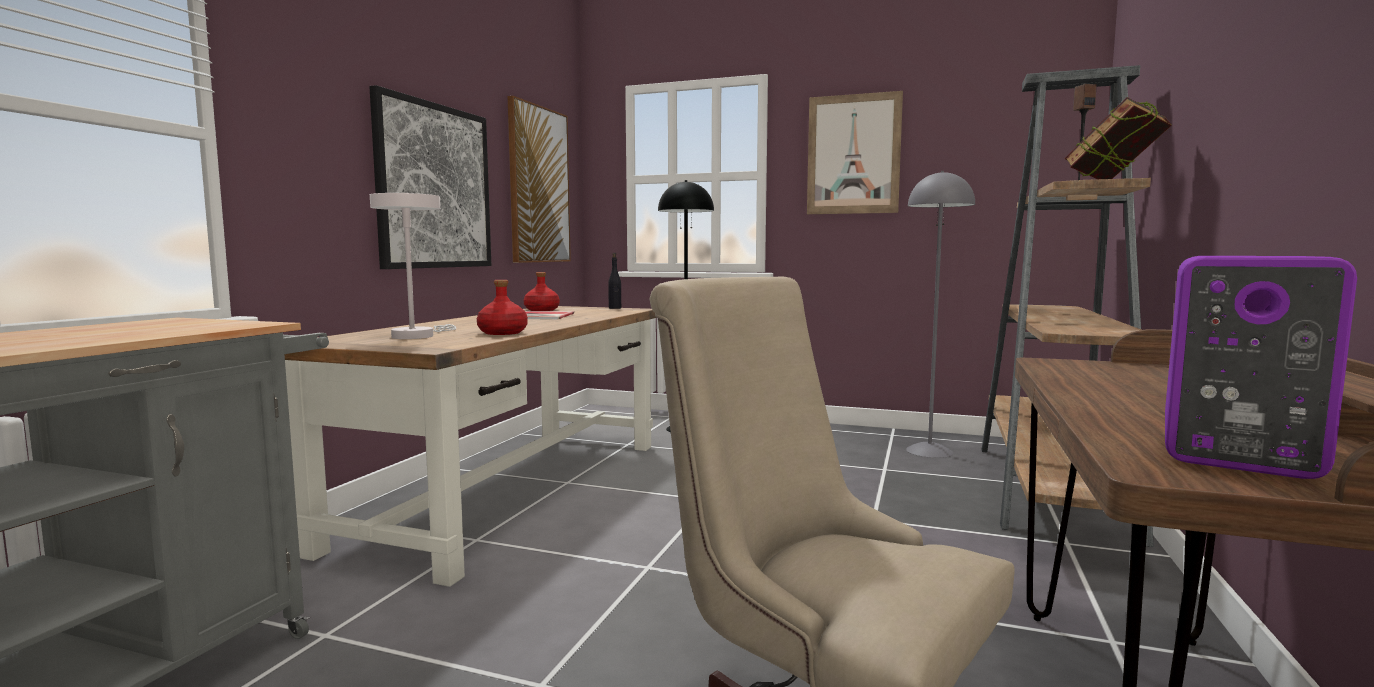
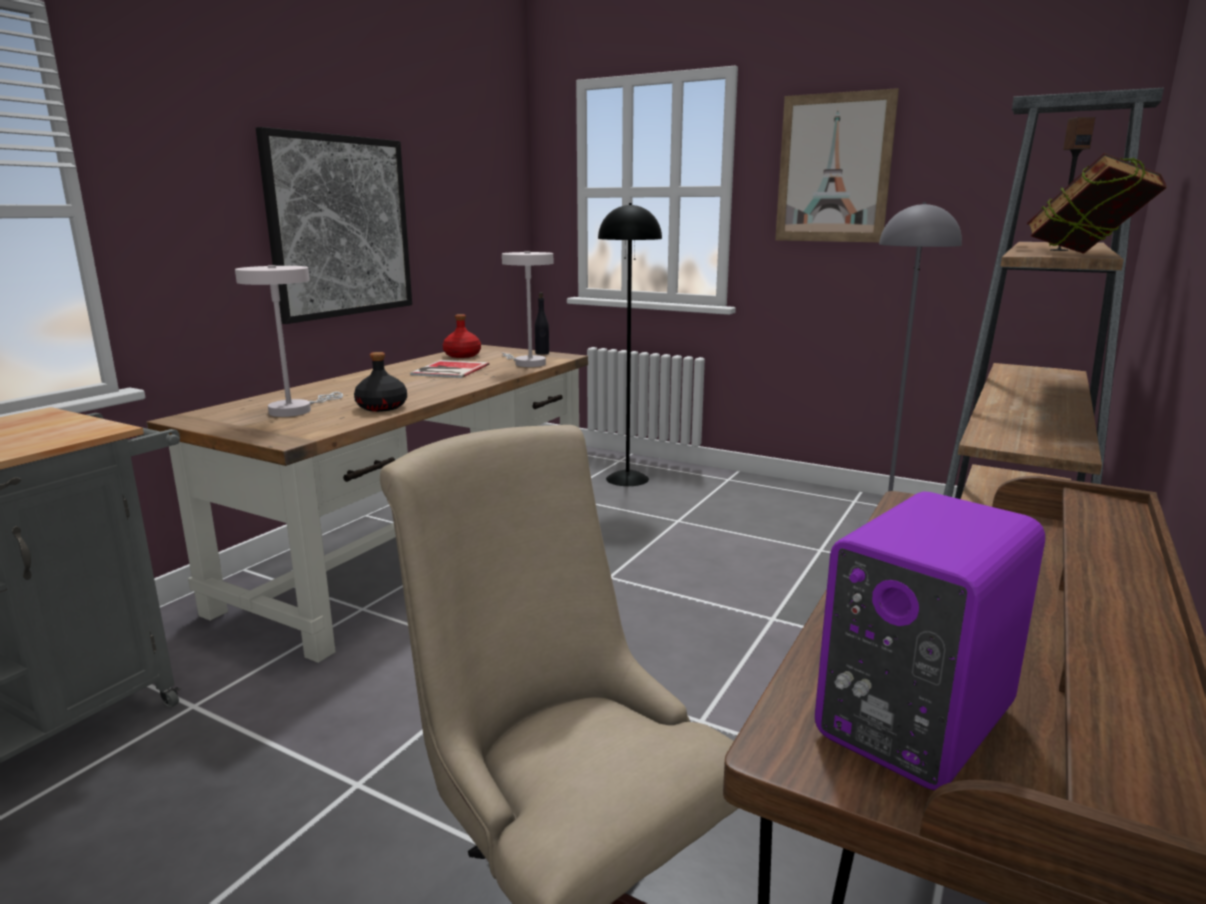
camera: 10 degrees right, 10 degrees up
red bottle [477,280,528,335] -> black bottle [354,352,407,412]
picture [508,96,571,263] -> none
none -> white table lamp [502,251,553,367]

